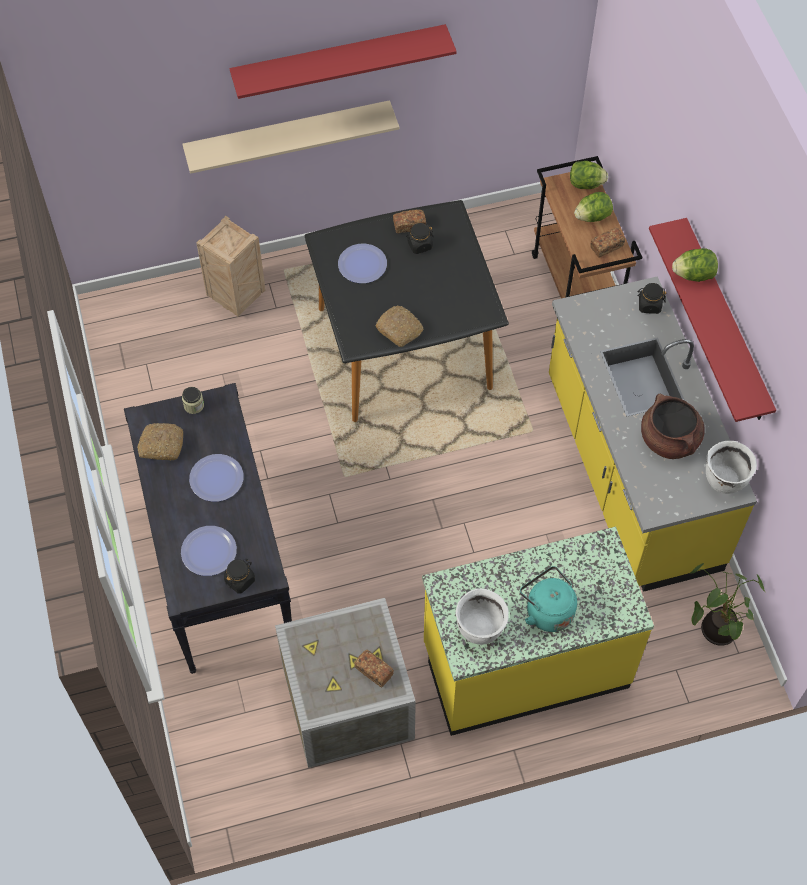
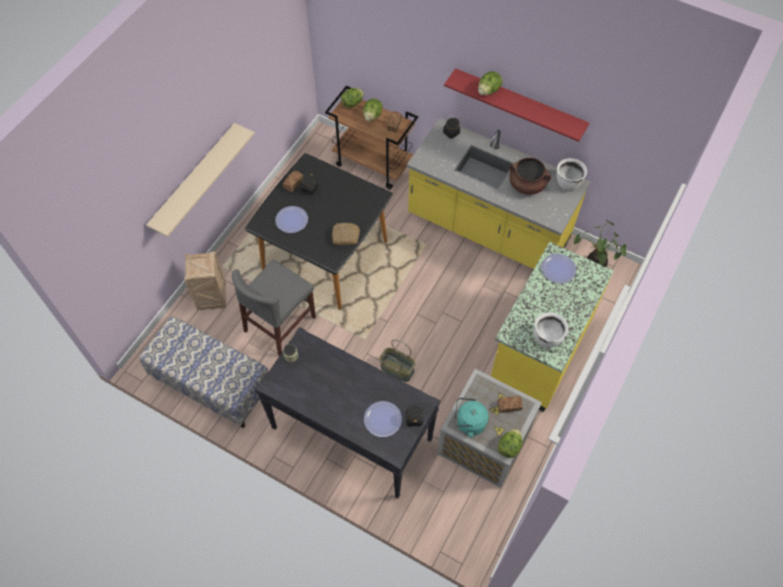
camera: 45 degrees left, 0 degrees up
bread [137,423,183,461] -> none
plate [189,454,244,502] -> plate moved to [541,254,576,283]
red shelf [230,24,457,99] -> none
turquoise kettle [520,566,577,632] -> turquoise kettle moved to [454,398,489,438]
none -> bench [139,316,268,428]
none -> grey chair [232,260,316,356]
none -> basket [379,340,416,382]
none -> lettuce [498,429,523,458]

